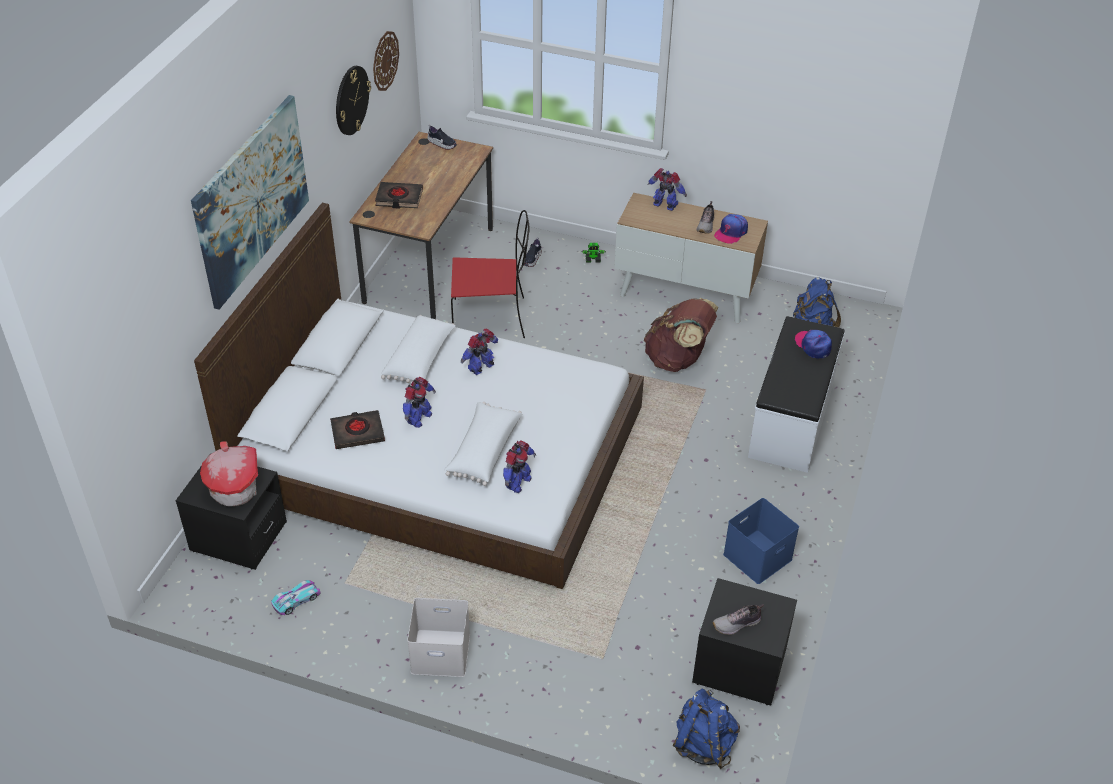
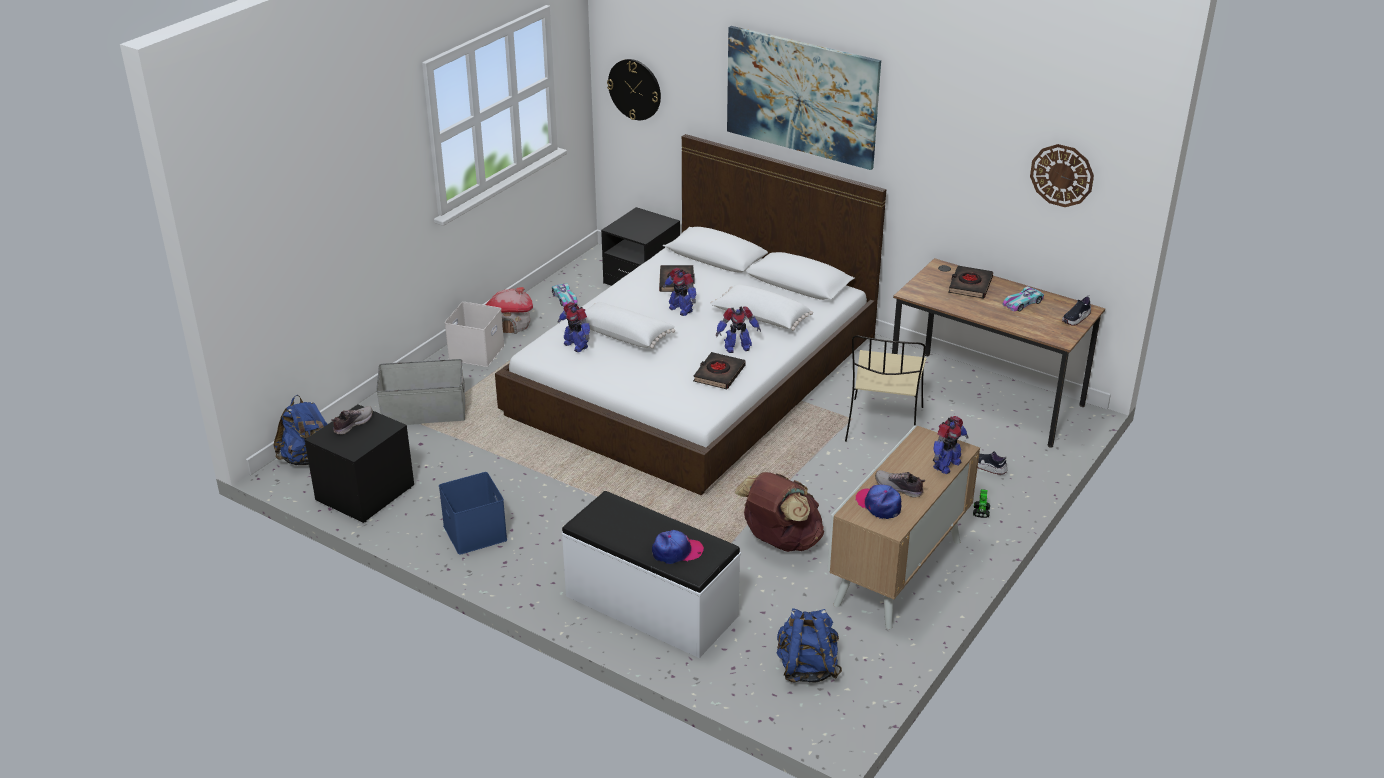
camera: 105 degrees right, 10 degrees down
toy house [200,441,258,506] -> toy house moved to [485,287,533,334]
wall clock [336,66,371,135] -> wall clock moved to [607,59,661,120]
red chair [451,210,530,338] -> beige chair [845,336,926,442]
toy robot [461,328,498,375] -> toy robot turned 105 degrees clockwise [716,306,761,353]
shoe [712,604,764,635] -> shoe turned 45 degrees clockwise [331,406,373,435]
none -> grey storage box [376,359,465,425]
none -> black book [693,352,746,389]
none -> toy car [1002,286,1044,312]

